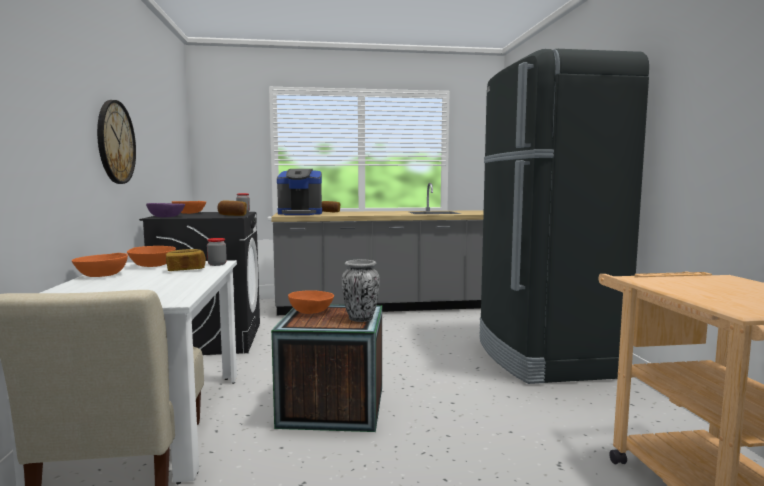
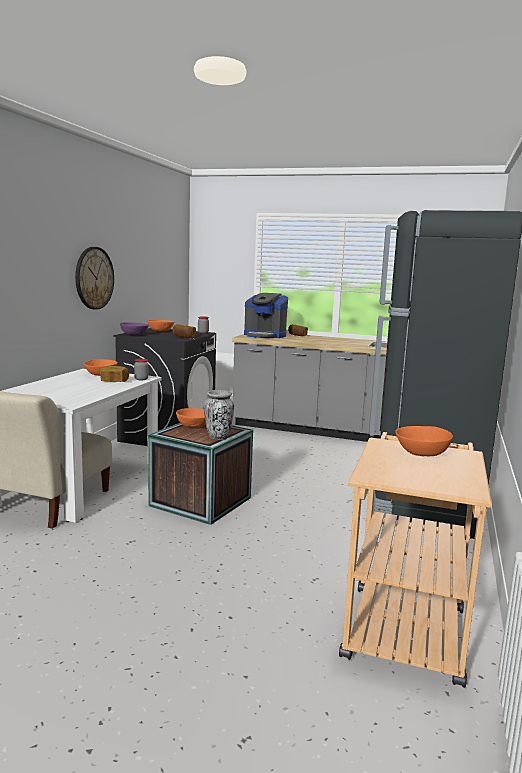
camera: 25 degrees right, 5 degrees up
orange bowl [72,253,128,277] -> orange bowl moved to [395,426,453,456]

